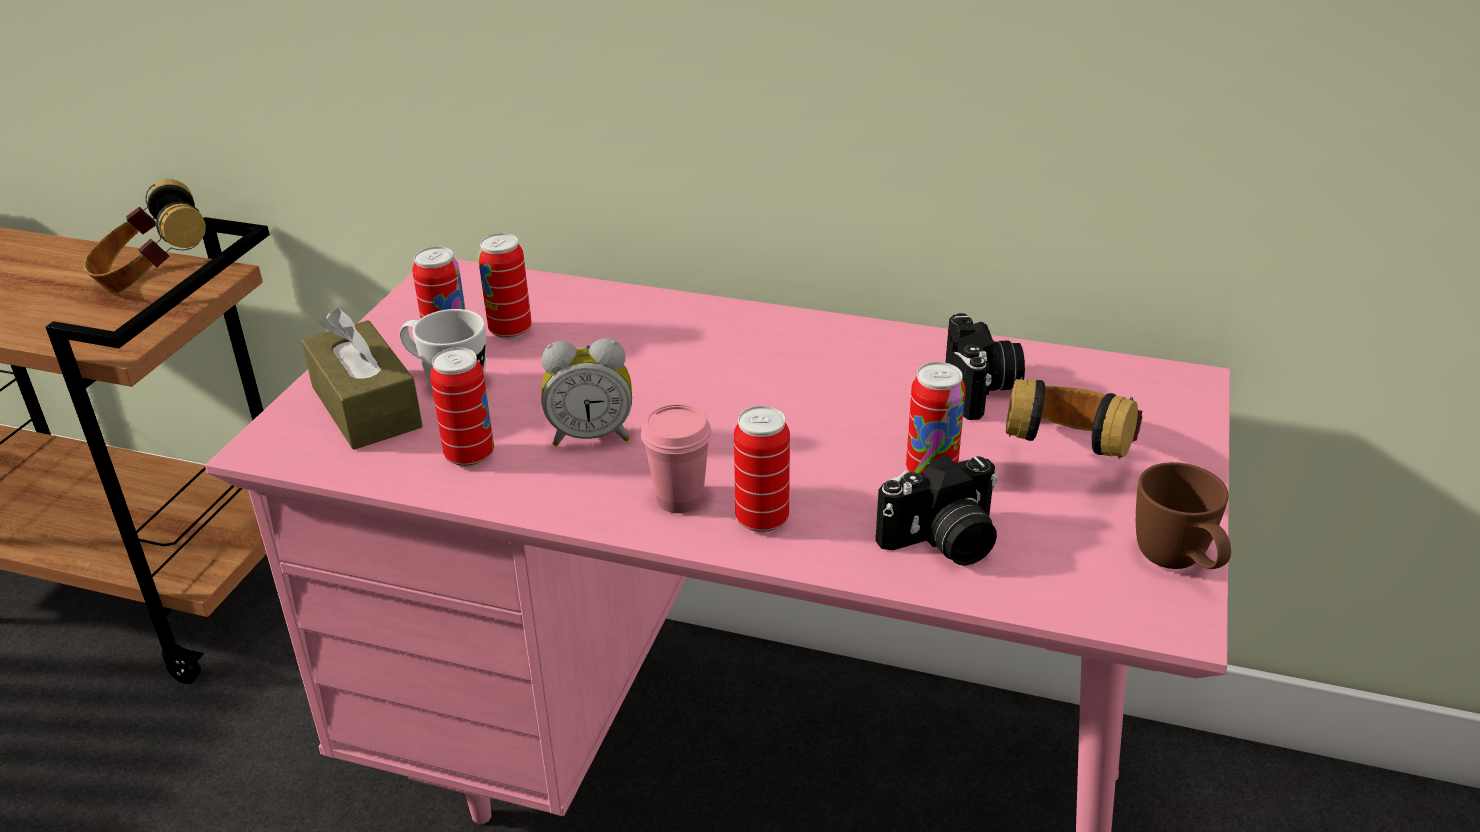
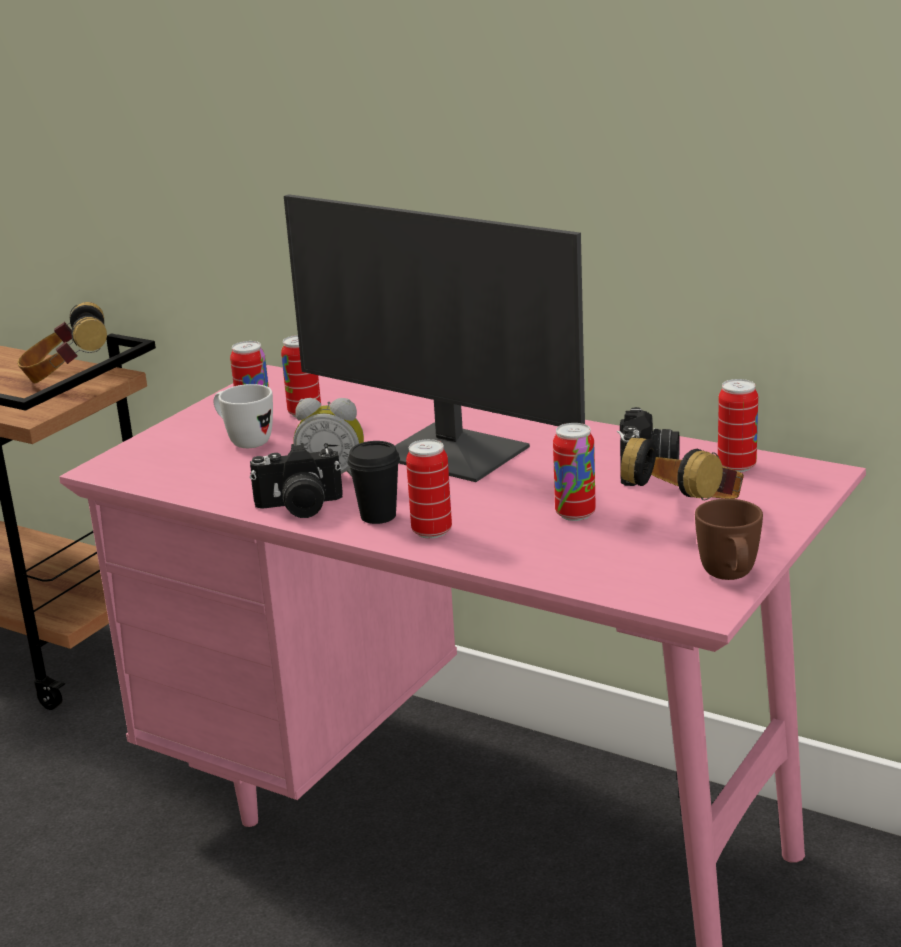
camera: 15 degrees right, 10 degrees down
brown tissue box [301,309,423,450] -> none
can [430,347,494,467] -> can moved to [718,379,758,472]
pink cup [641,403,712,513] -> black cup [347,441,400,524]
camera [876,454,998,566] -> camera moved to [250,443,343,518]
none -> monitor [284,194,585,482]

